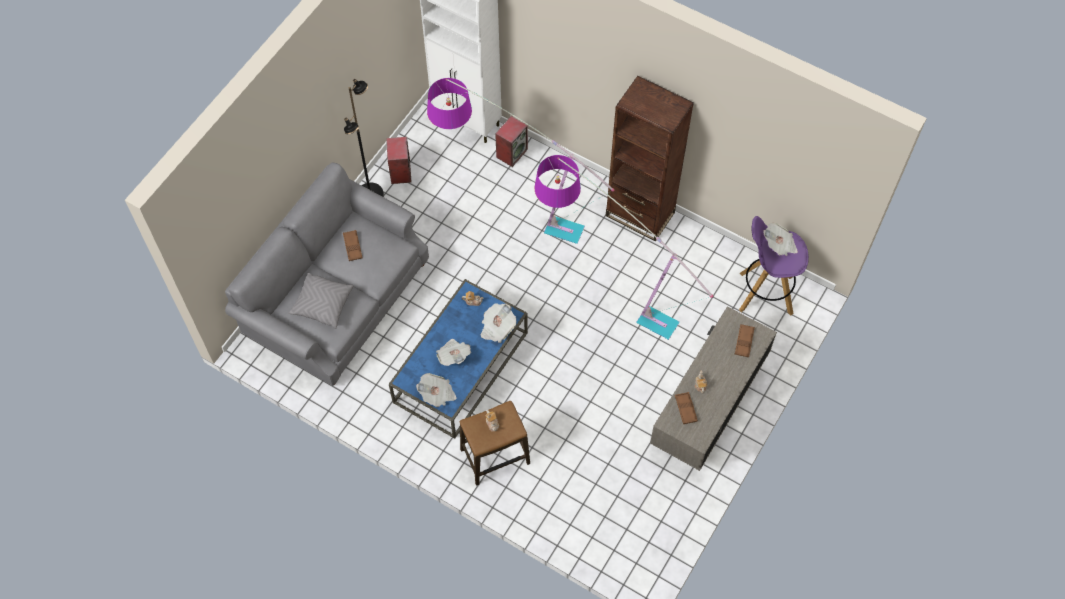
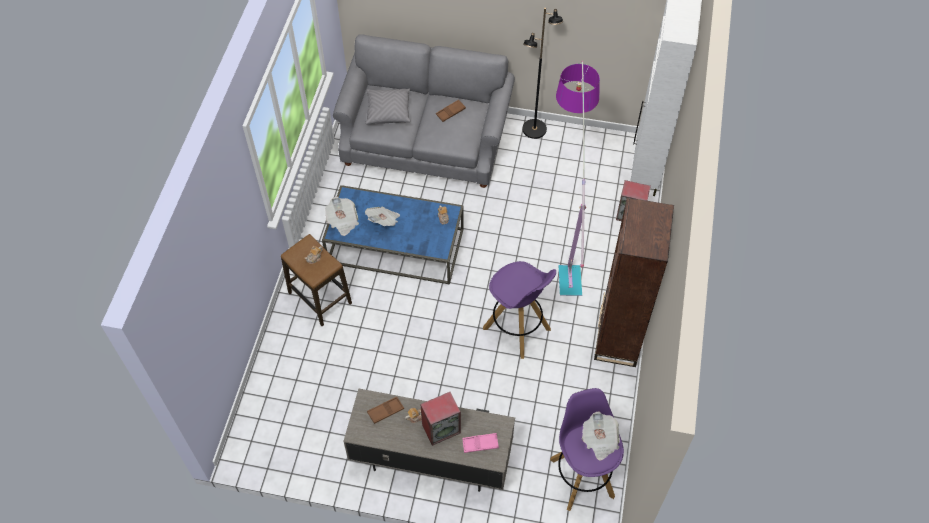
camera: 70 degrees right, 5 degrees down
speaker [386,137,412,184] -> speaker moved to [420,392,461,446]
newspaper [481,303,516,343] -> none
floor lamp [535,155,713,340] -> purple stool [483,261,556,359]
brown tray [735,324,755,358] -> pink tray [462,433,499,453]

